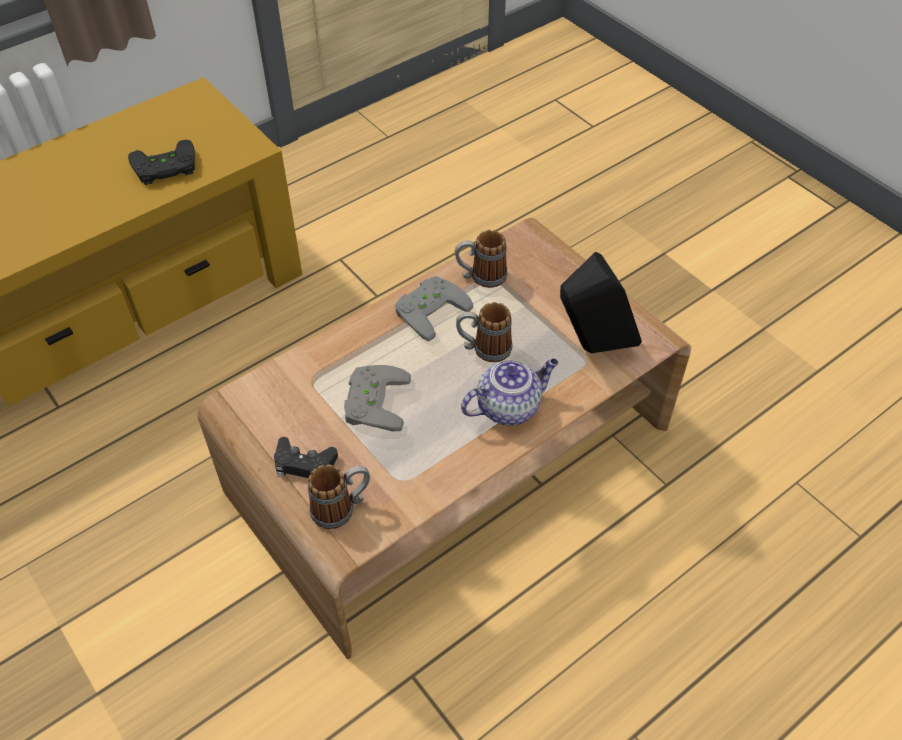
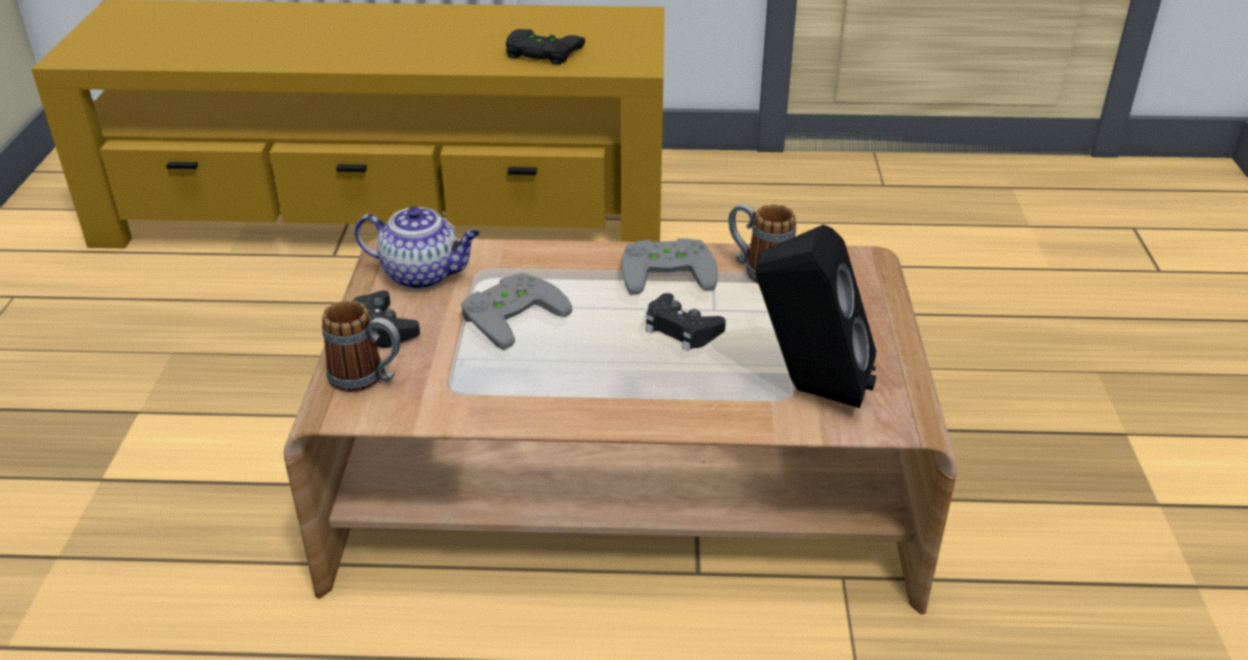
camera: 40 degrees right, 15 degrees down
mug [456,302,512,362] -> black game controller [646,293,726,351]
teapot [461,359,558,425] -> teapot moved to [354,206,480,289]

